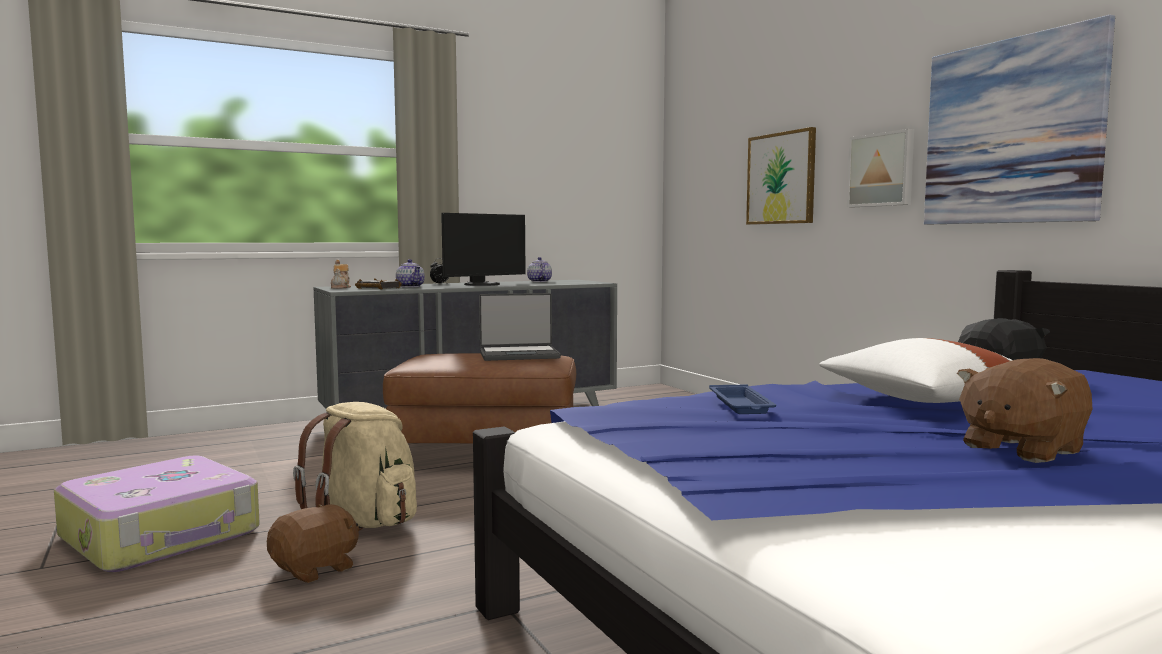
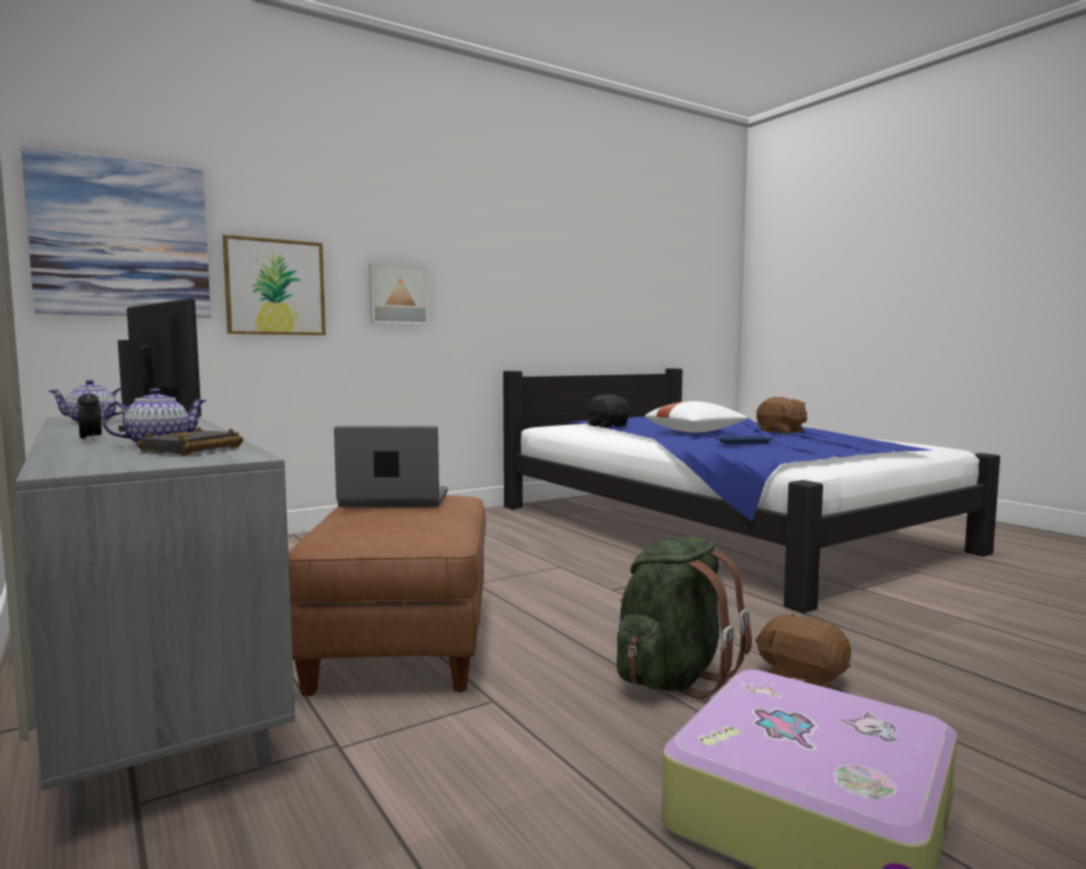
camera: 95 degrees left, 0 degrees up
beige backpack [293,402,417,531] -> green backpack [616,537,752,699]
teapot [331,260,351,289] -> none
laptop [479,293,561,361] -> laptop turned 75 degrees counterclockwise [334,426,448,507]
picture [924,15,1115,224] -> picture moved to [21,145,211,318]

